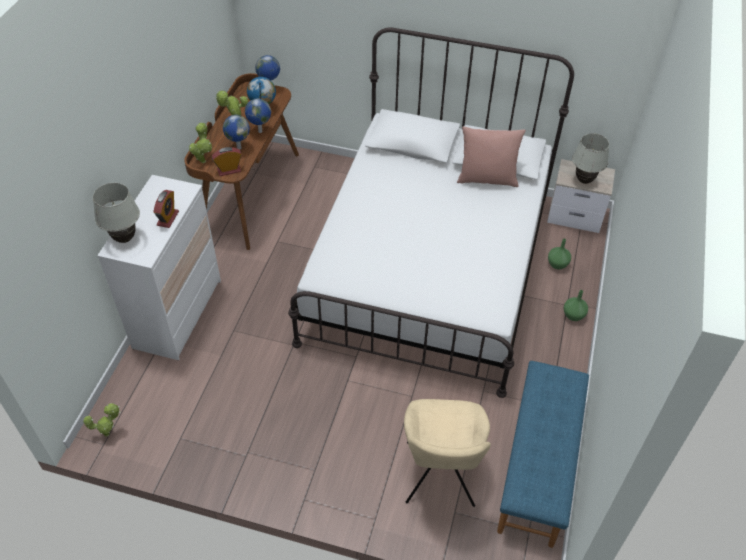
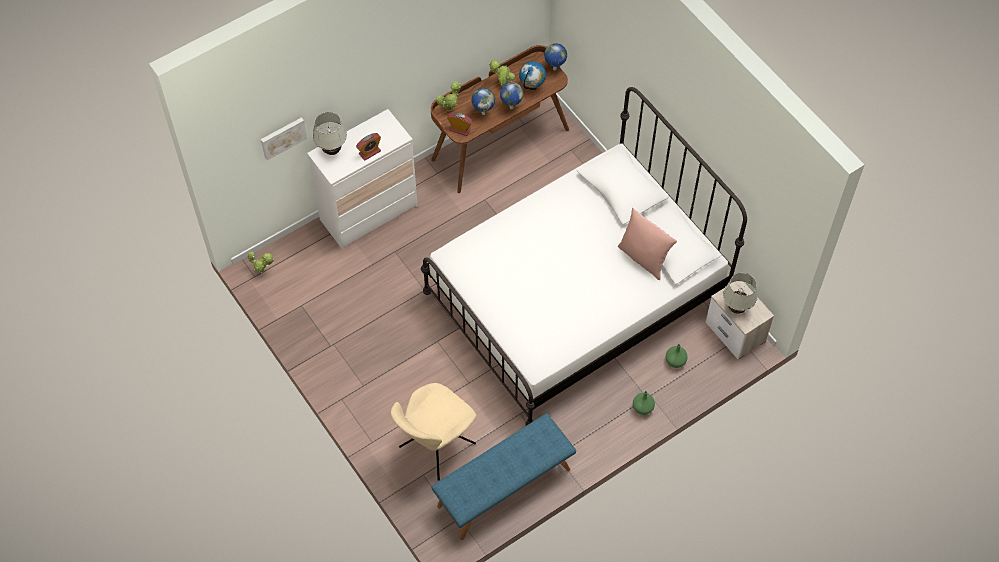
camera: 40 degrees right, 10 degrees up
none -> picture [261,117,307,160]

